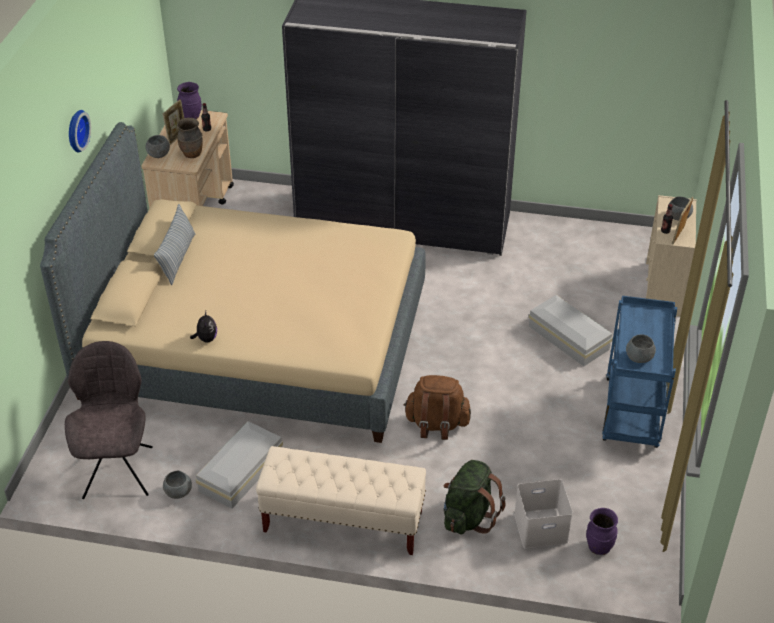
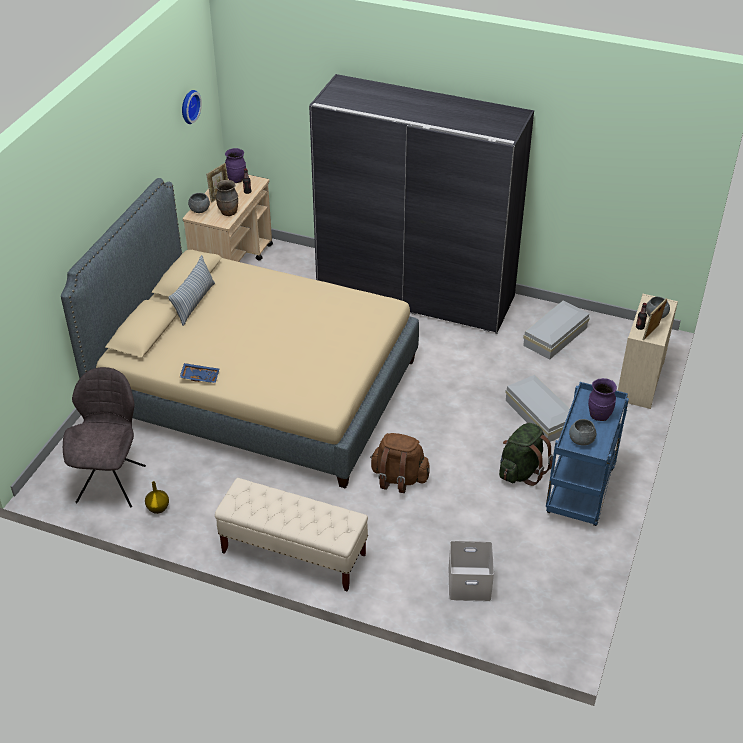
camera: 10 degrees right, 0 degrees up
wall clock [69,110,91,153] -> wall clock moved to [182,90,202,124]
grey bowl [163,471,192,499] -> yellow vase [145,481,169,514]
plush toy [190,311,217,343] -> blue tray [180,363,219,383]
white storage box [196,421,283,509] -> white storage box moved to [523,301,590,360]
green backpack [444,460,506,534] -> green backpack moved to [499,423,553,486]
purple vase [586,508,618,555] -> purple vase moved to [588,378,617,421]

